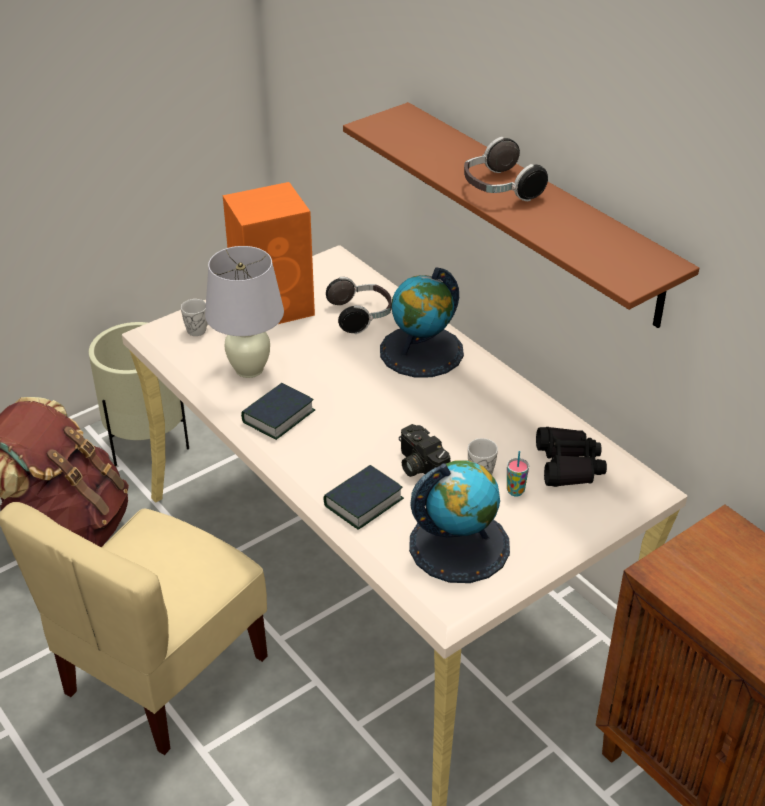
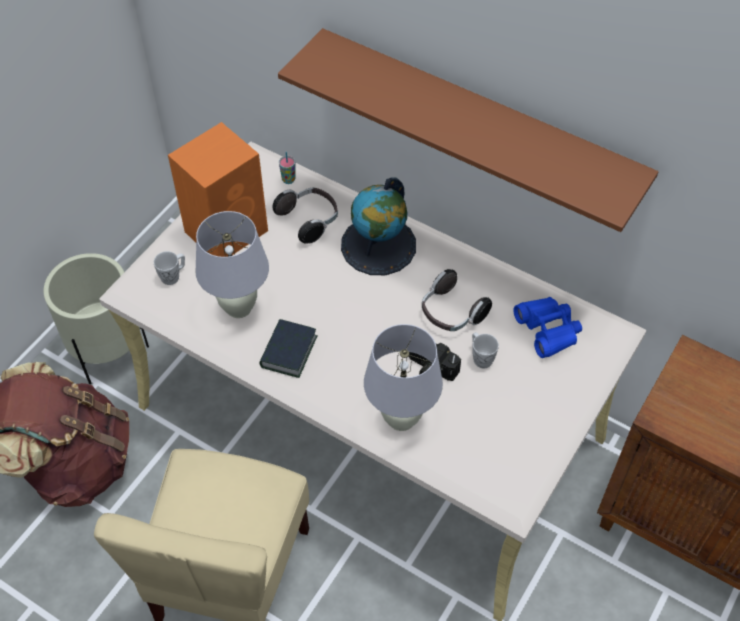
camera: 20 degrees left, 15 degrees up
book [324,465,404,530] -> white table lamp [364,324,443,431]
globe [409,460,510,583] -> none
headphones [464,137,548,201] -> headphones moved to [422,269,492,331]
cup [507,451,529,497] -> cup moved to [279,152,295,184]
black binoculars [536,427,607,487] -> blue binoculars [514,297,582,358]

